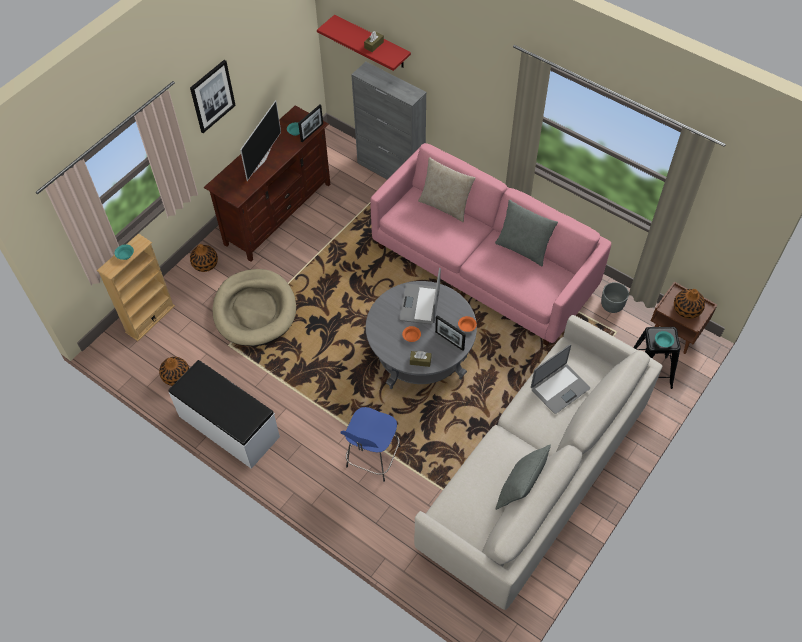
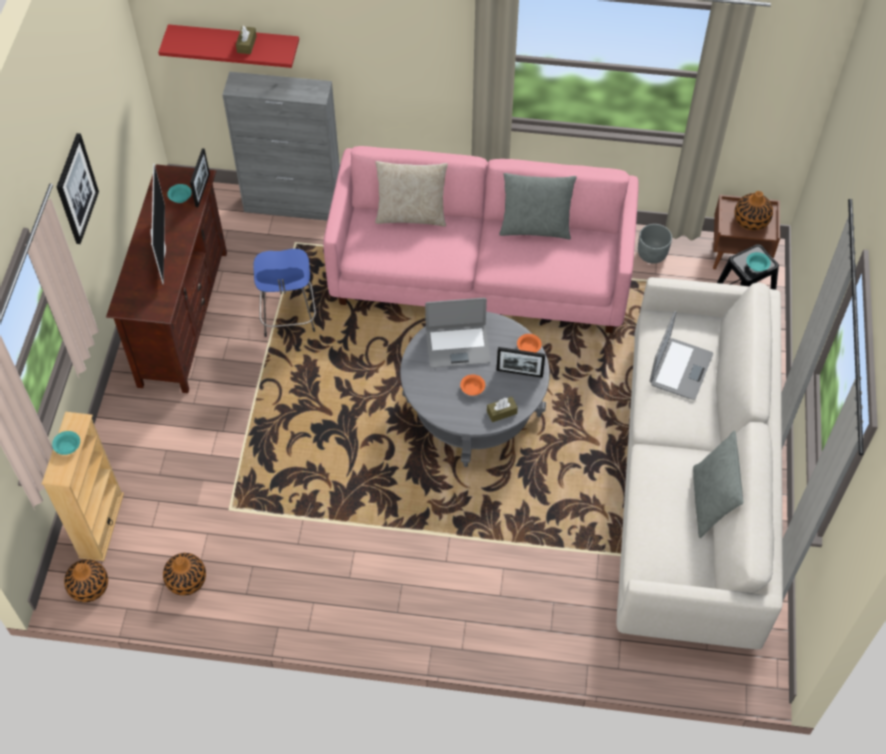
camera: 30 degrees left, 0 degrees up
white bench [168,360,280,469] -> none
vase [190,244,218,272] -> vase moved to [64,559,108,602]
beige dog bed [212,269,296,346] -> none
blue stool [341,407,401,482] -> blue stool moved to [253,249,316,337]
laptop [399,268,441,324] -> laptop turned 75 degrees counterclockwise [425,298,491,368]

